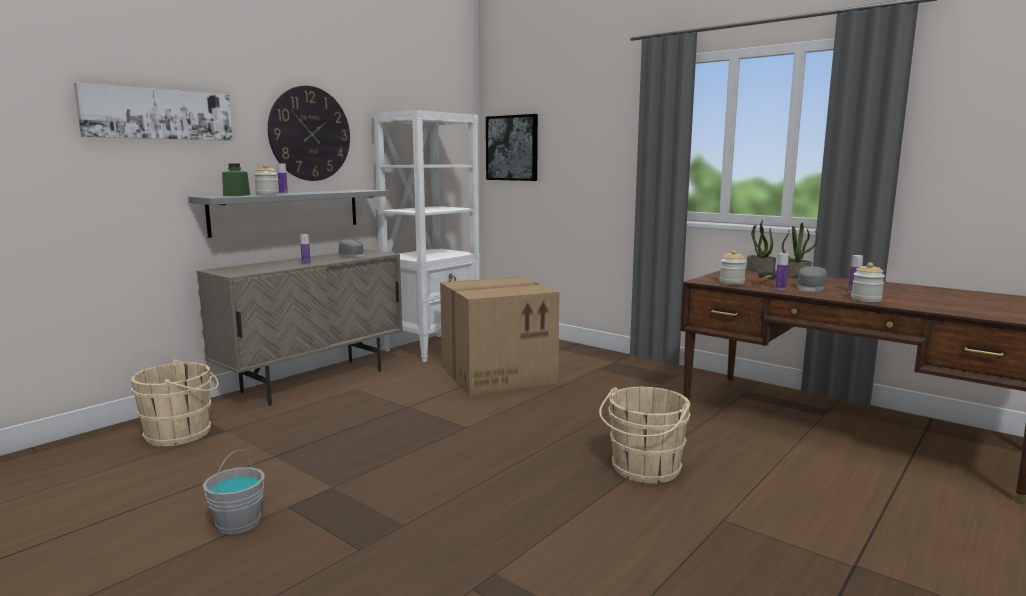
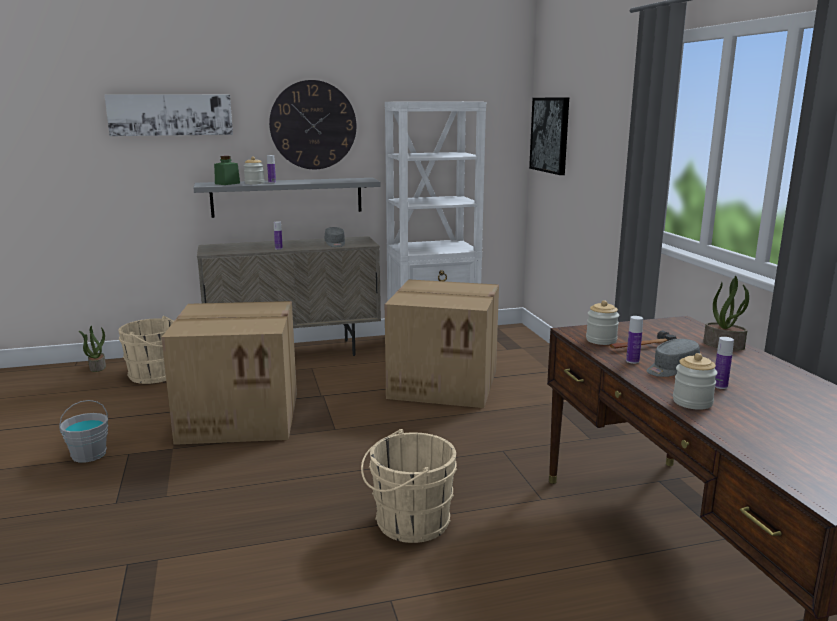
camera: 35 degrees right, 5 degrees up
potted plant [746,220,776,272] -> potted plant moved to [79,325,106,372]
none -> cardboard box [161,301,297,445]

